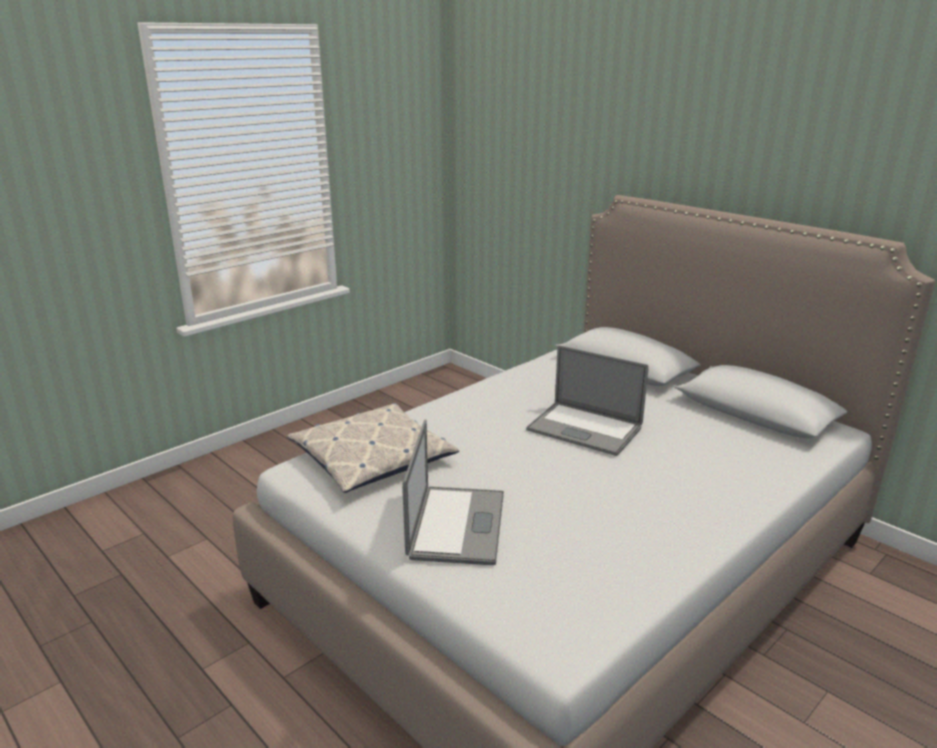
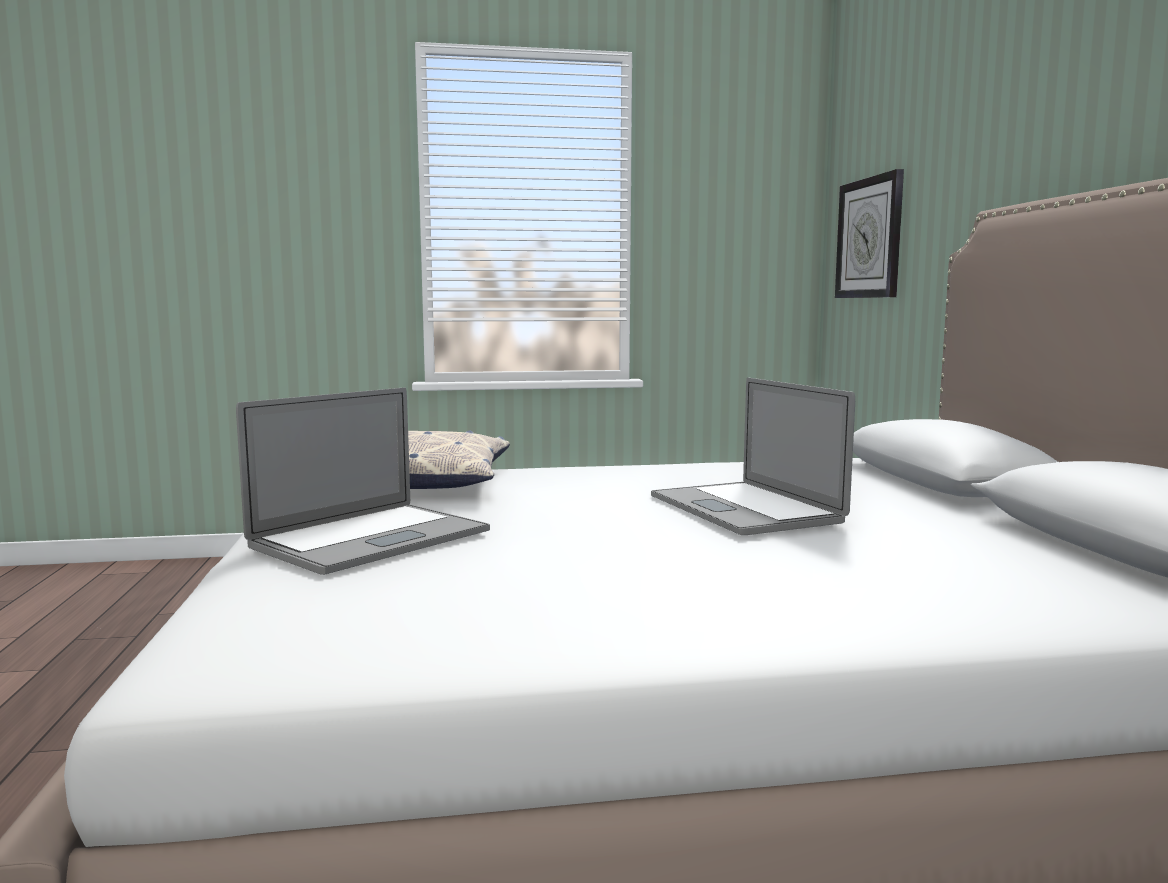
camera: 35 degrees right, 15 degrees down
none -> wall clock [835,169,904,298]

